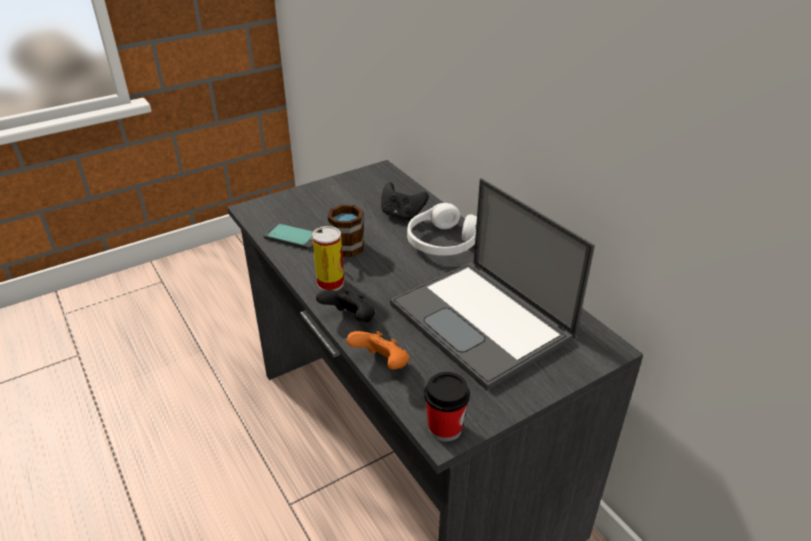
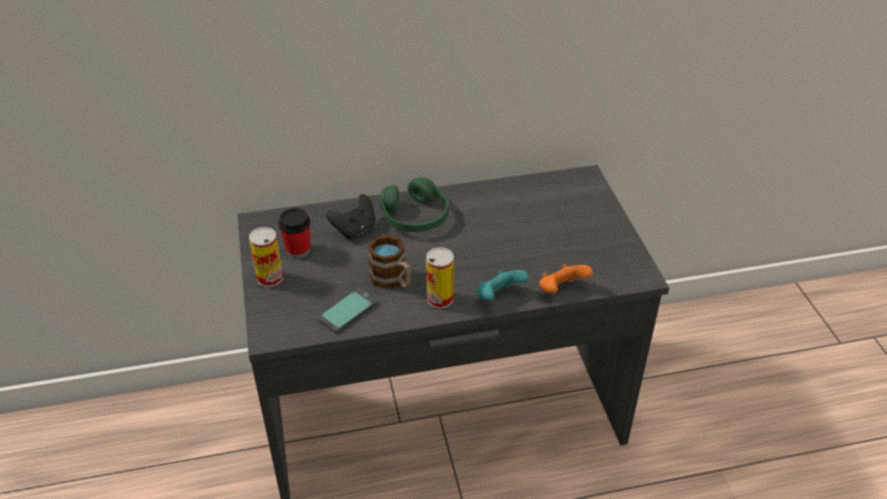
camera: 70 degrees left, 5 degrees up
black game controller [316,290,375,322] -> turquoise game controller [476,270,529,301]
laptop [390,178,595,391] -> none
white headphones [407,203,477,256] -> green headphones [380,177,449,232]
cup [424,372,470,442] -> cup moved to [278,208,310,258]
none -> can [249,227,283,287]

